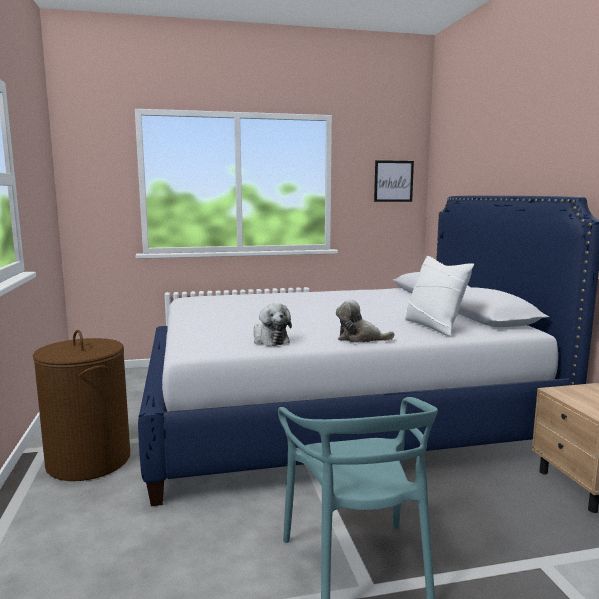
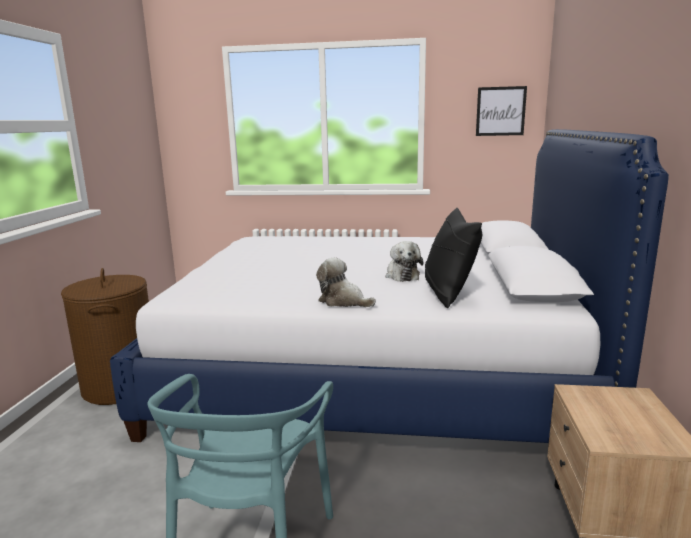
camera: 20 degrees right, 5 degrees up
plush toy [254,303,292,346] -> plush toy moved to [386,241,423,282]
white pillow [405,256,474,336] -> black pillow [425,208,483,308]

